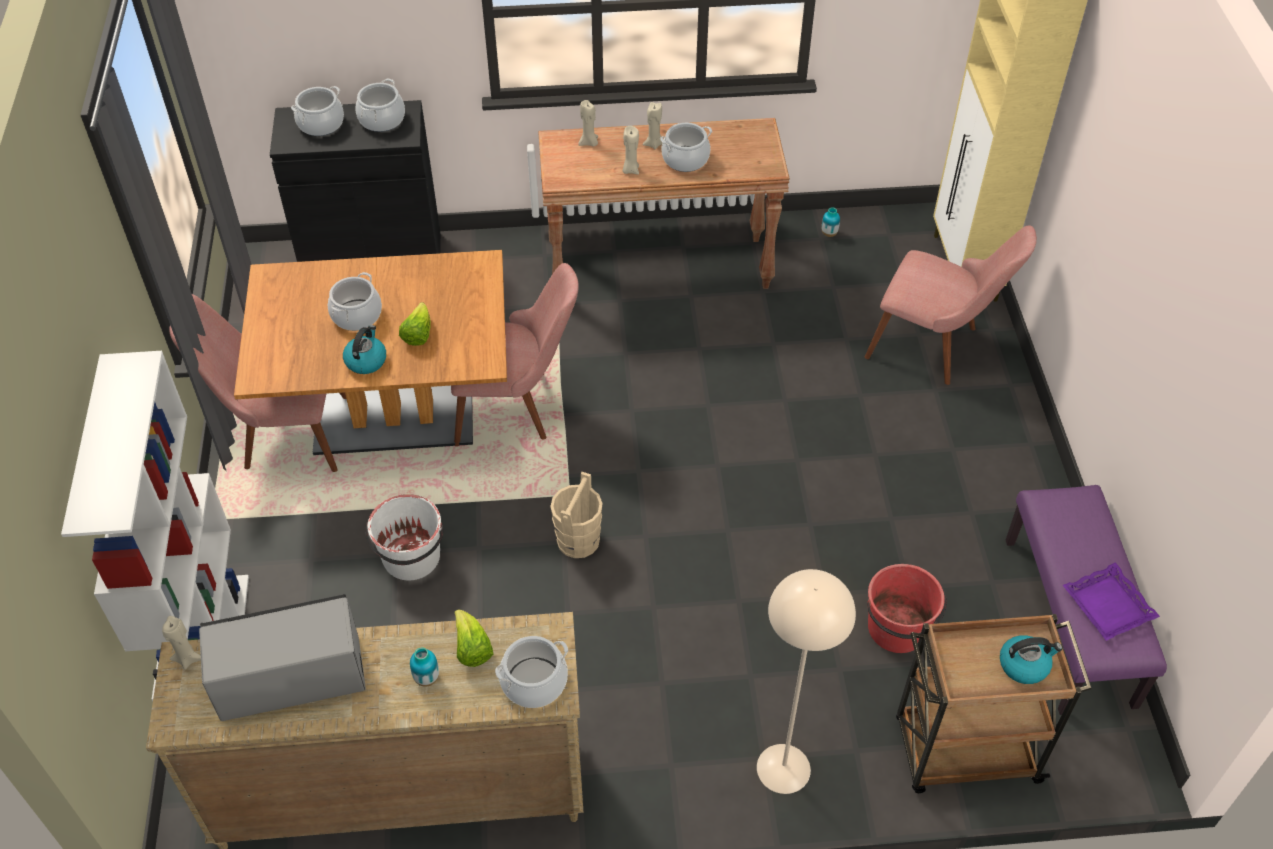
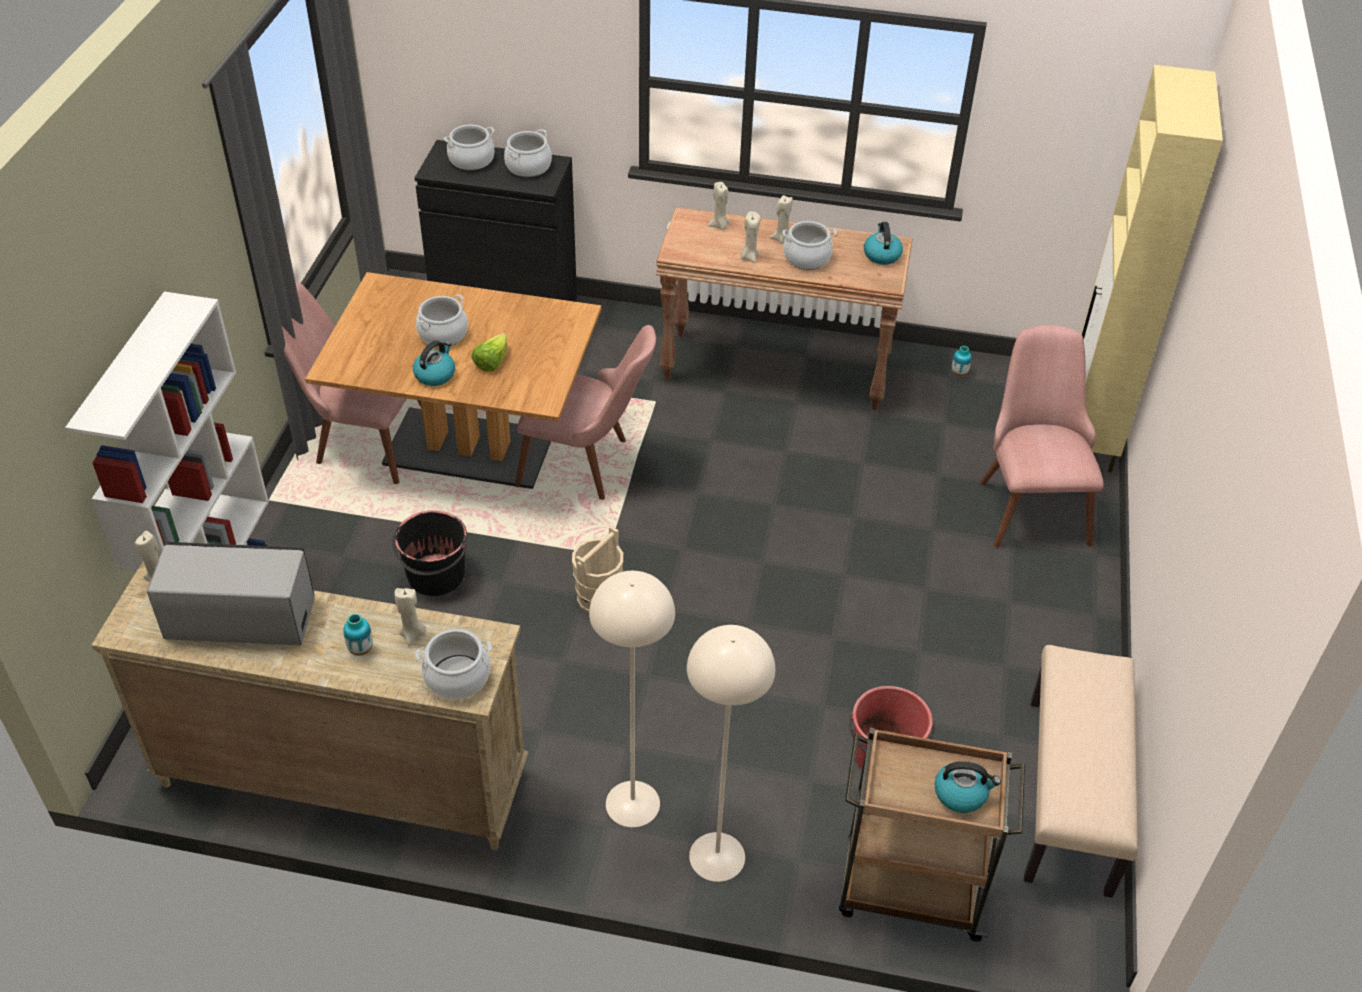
camera: 15 degrees right, 5 degrees down
white bucket [365,494,443,580] -> black bucket [392,510,467,596]
lettuce [455,609,493,667] -> beige candle [394,588,426,646]
pink chair [864,225,1037,385] -> pink chair turned 135 degrees counterclockwise [980,325,1104,548]
purple bench [1006,485,1167,715] -> beige bench [1024,645,1138,898]
purple tray [1063,562,1160,641] -> none
none -> beige floor lamp [589,571,675,827]
none -> kettle [864,222,903,265]

